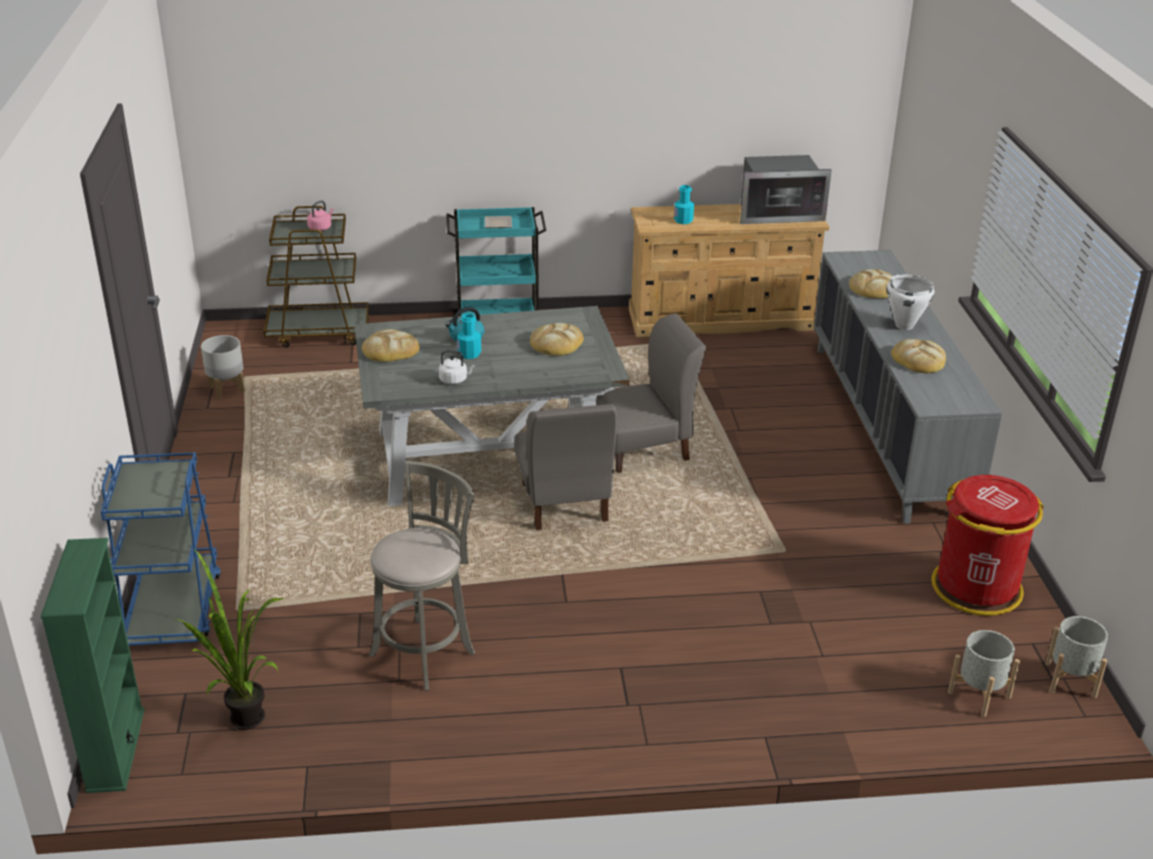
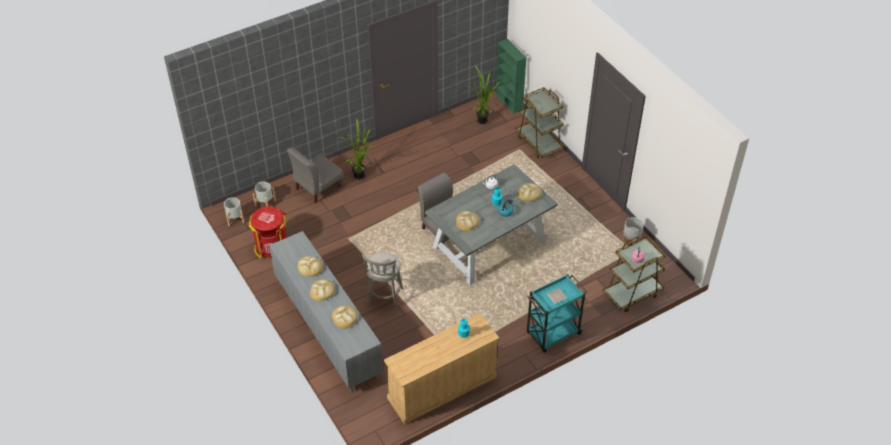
camera: 155 degrees right, 15 degrees up
blue cart [101,452,221,645] -> brown cart [515,87,564,158]
grey stool [369,460,475,691] -> grey stool moved to [361,252,404,309]
grey chair [596,314,706,473] -> grey chair moved to [287,147,343,204]
microwave [740,155,831,224] -> none
white cooking pot [887,274,934,330] -> bread [310,279,335,301]
none -> potted plant [339,118,372,180]

